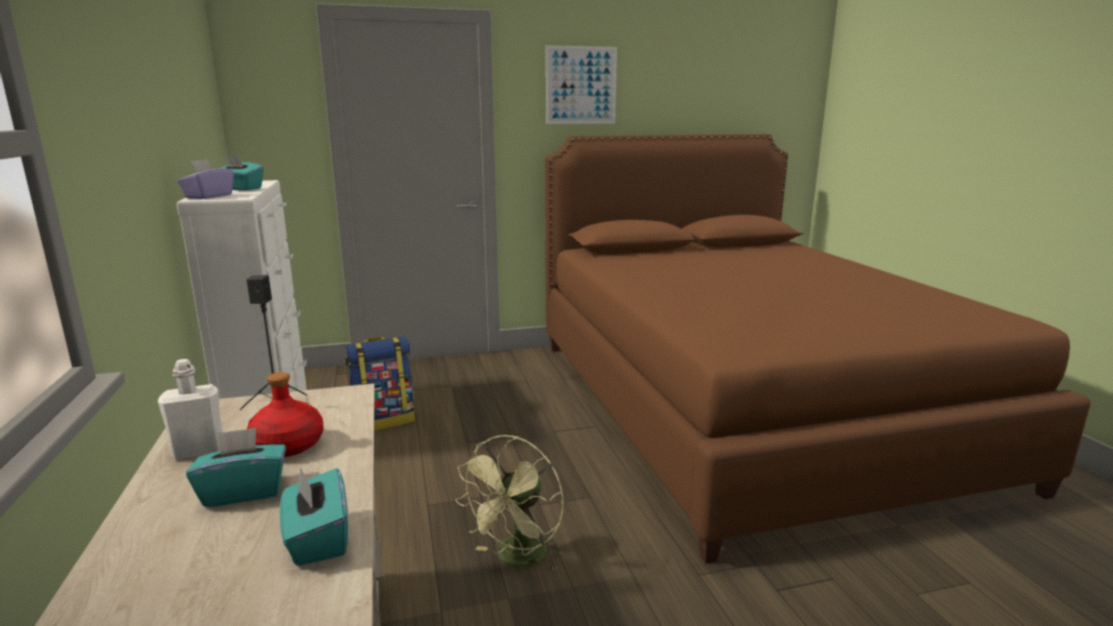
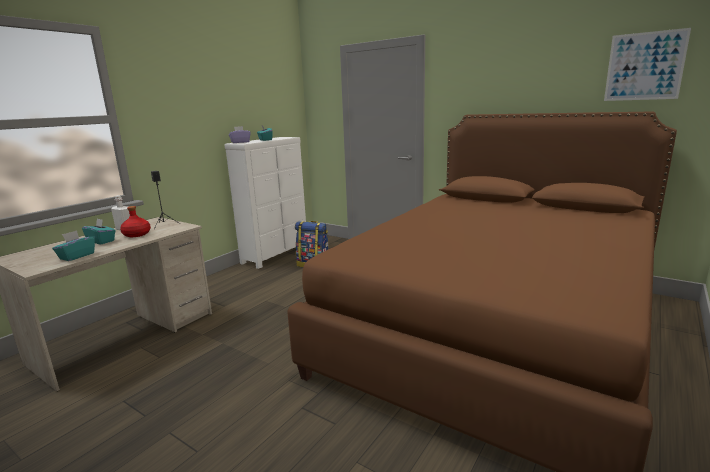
camera: 50 degrees right, 0 degrees up
green fan [455,435,564,571] -> none
picture [546,45,617,124] -> picture moved to [604,28,691,101]

